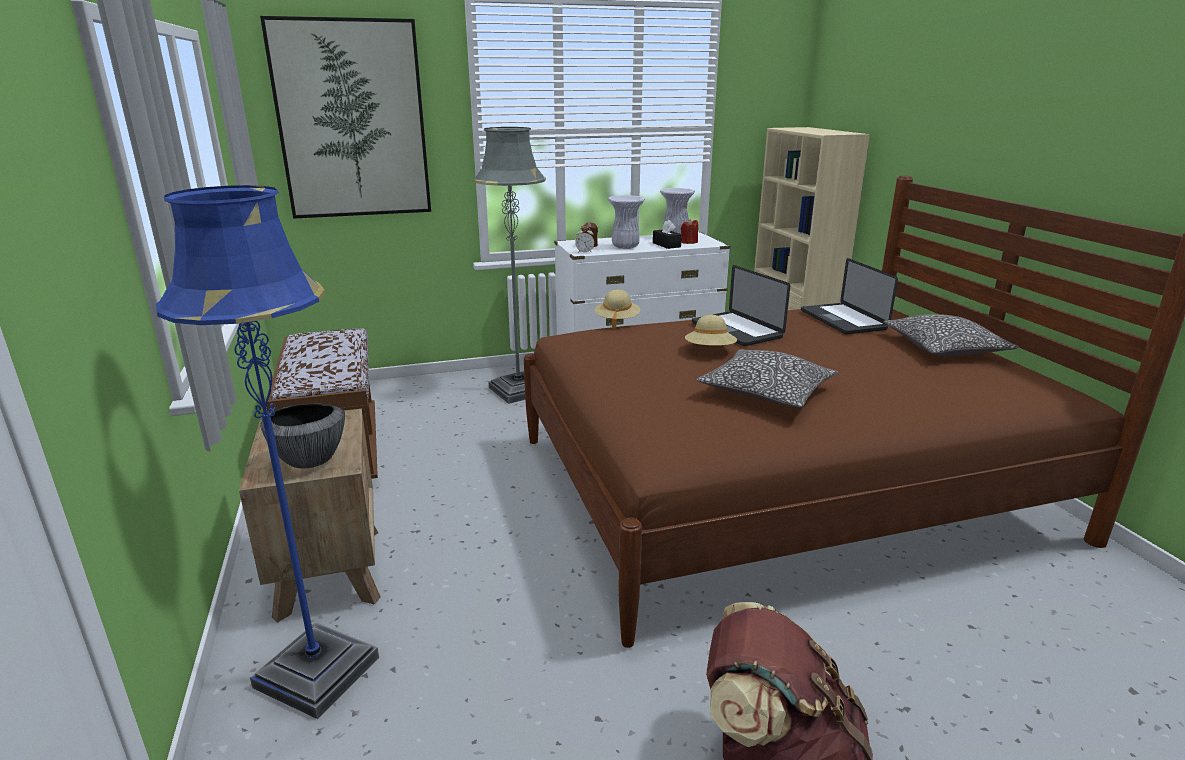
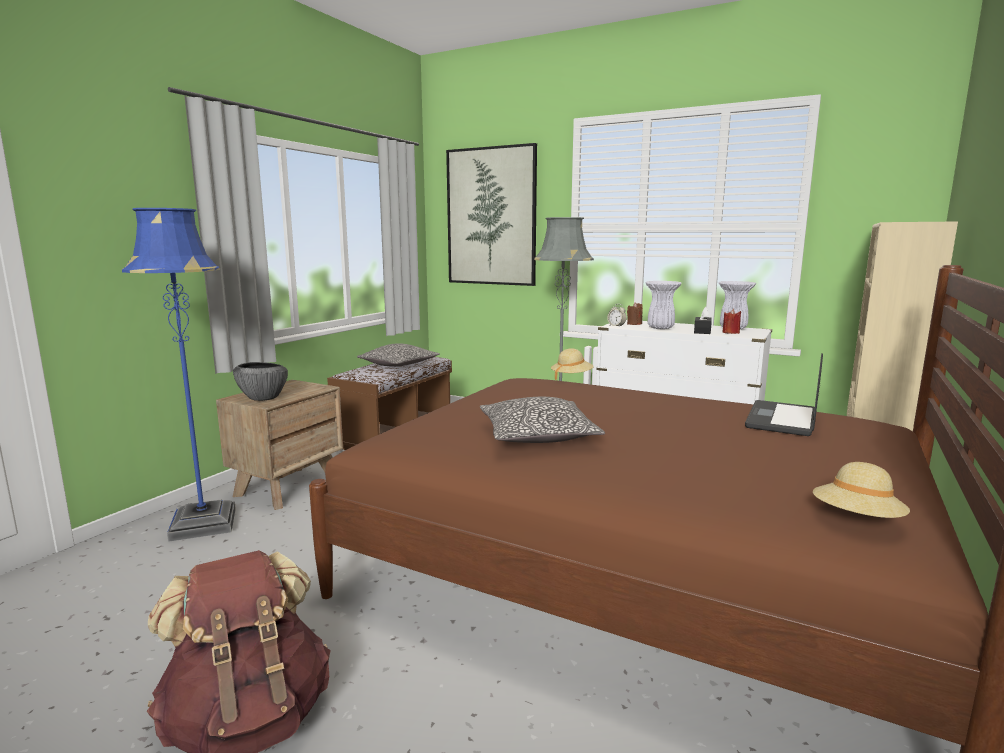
camera: 45 degrees right, 10 degrees down
beige hat [685,315,737,346] -> beige hat moved to [813,462,910,518]
laptop [692,265,790,346] -> none
pillow [883,314,1019,356] -> pillow moved to [357,343,440,367]

